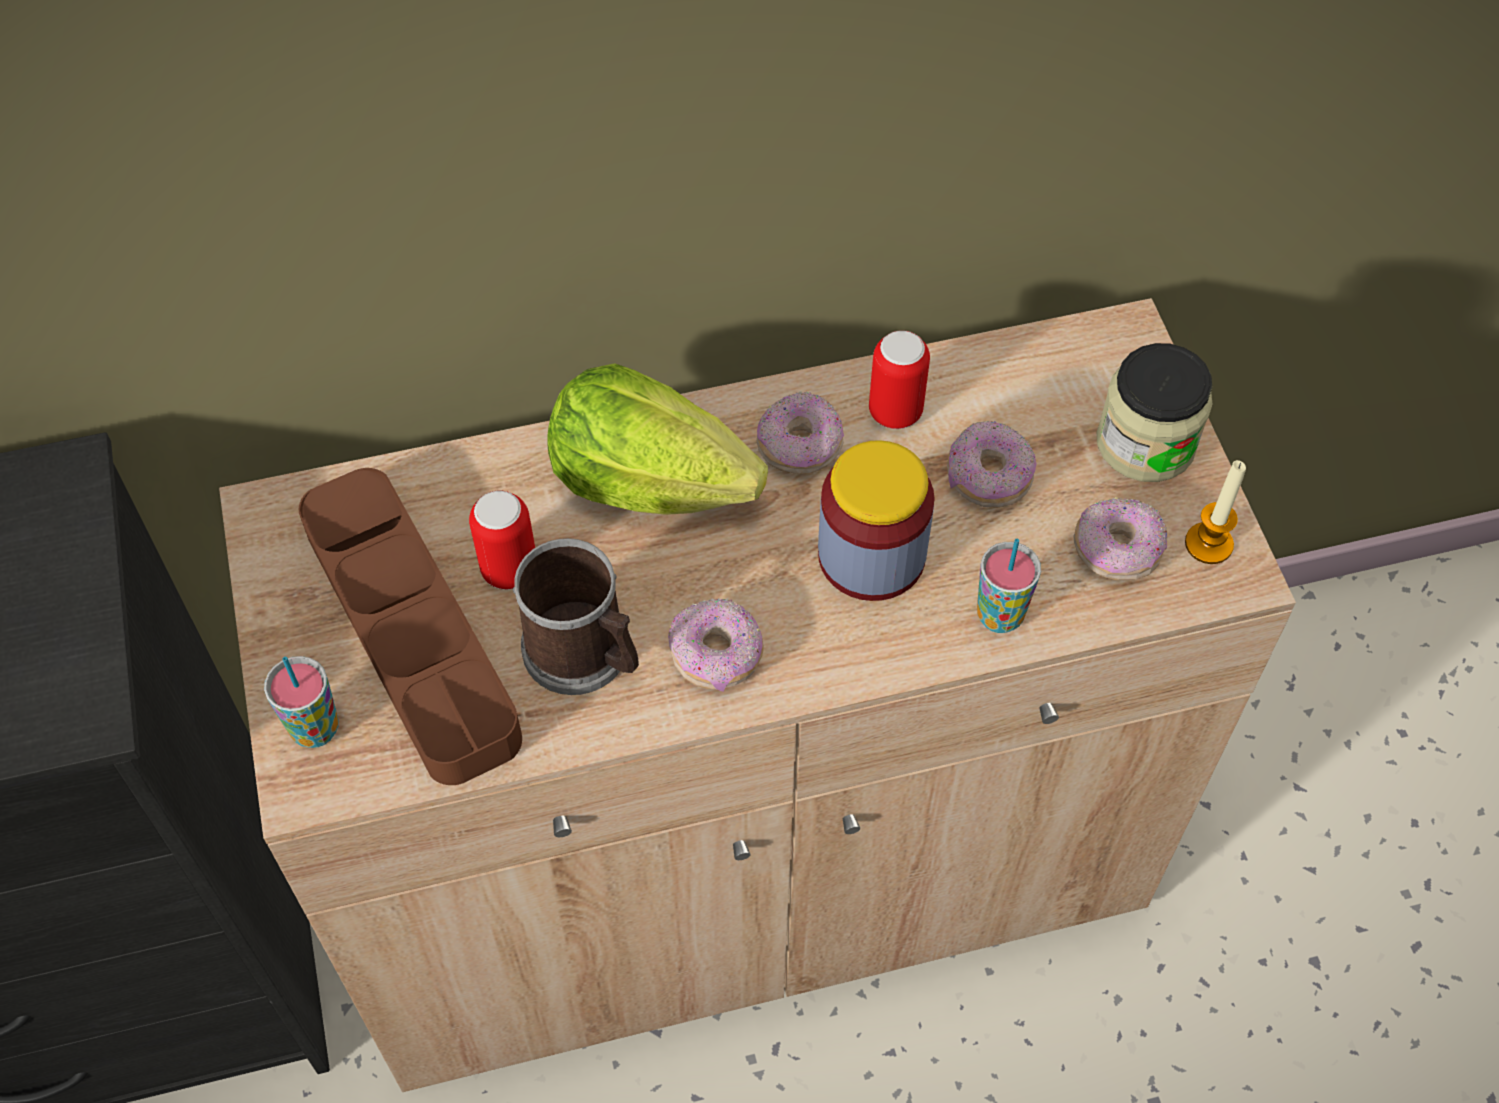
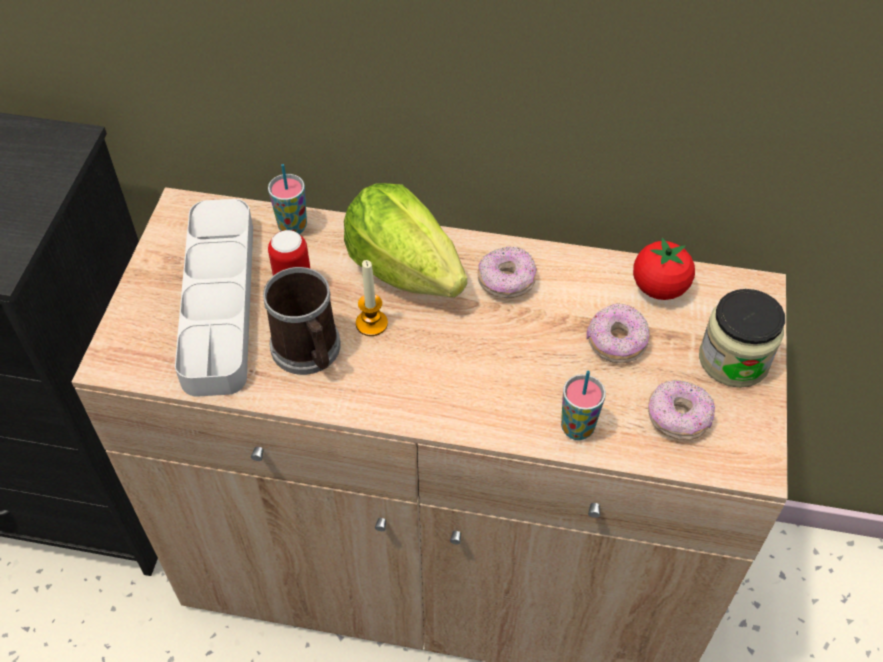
camera: 25 degrees right, 5 degrees down
cup [264,656,339,748] -> cup moved to [268,164,307,234]
brown tray [299,468,522,785] -> grey tray [175,199,253,397]
donut [668,598,764,692] -> none
jar [818,440,935,601] -> none
can [869,330,930,429] -> none
candle [1185,460,1246,564] -> candle moved to [356,260,388,336]
none -> tomato [633,238,695,300]

